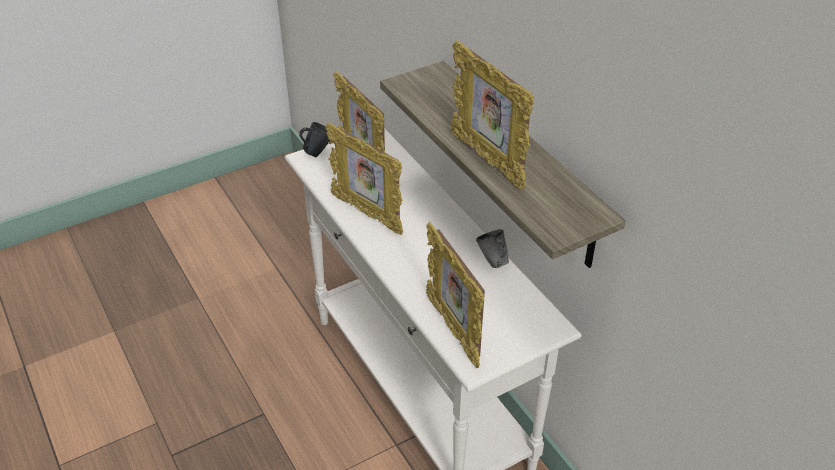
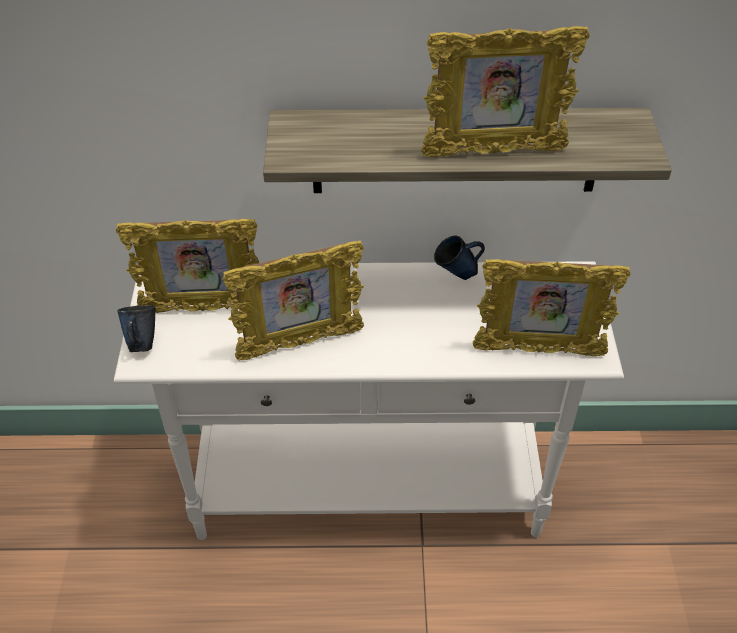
camera: 60 degrees left, 5 degrees up
grey mug [476,229,509,268] -> blue mug [434,235,485,280]

